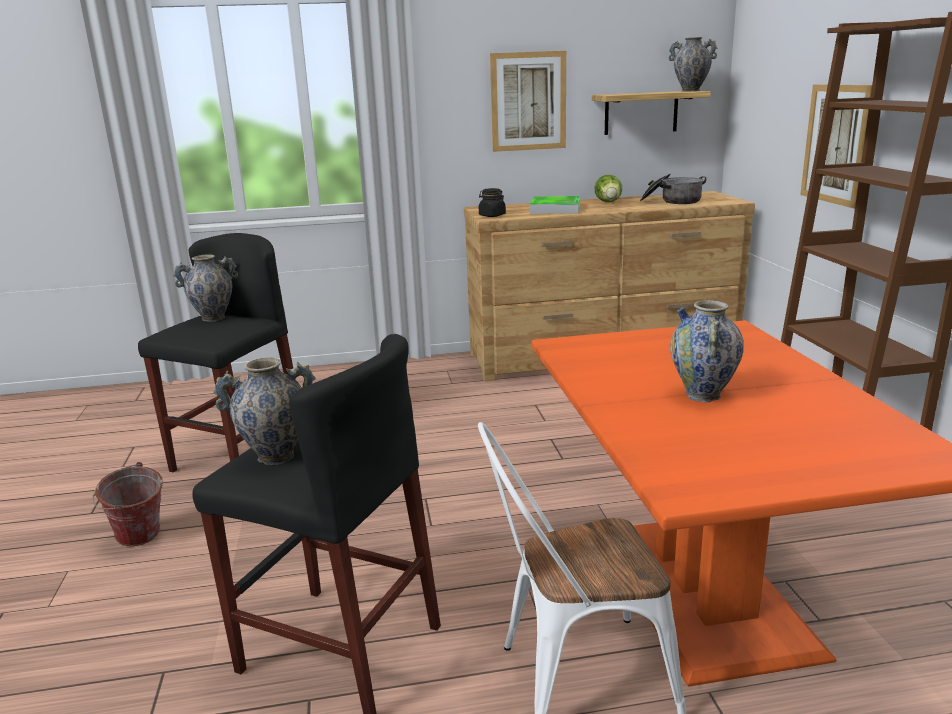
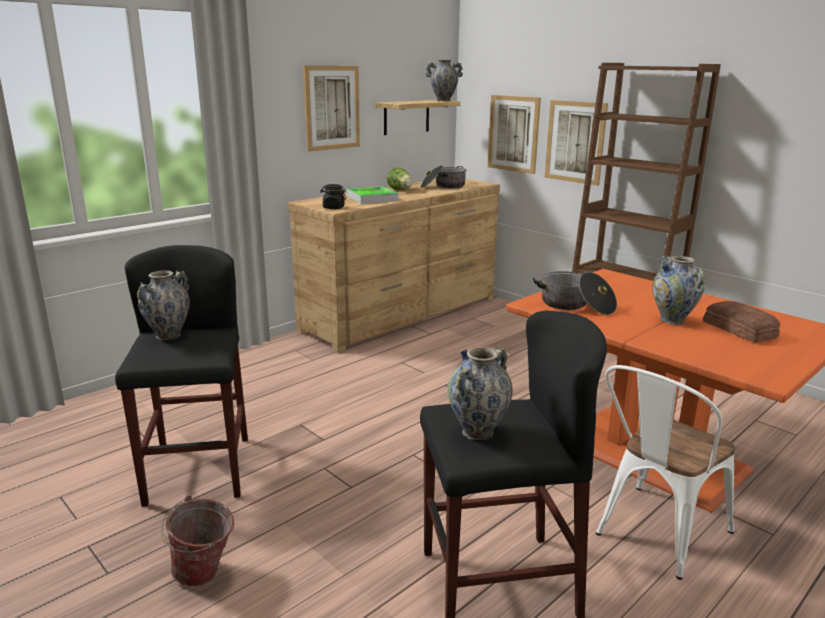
camera: 35 degrees left, 0 degrees up
none -> picture [488,95,541,174]
none -> cooking pot [533,271,617,315]
none -> bread [703,301,780,343]

